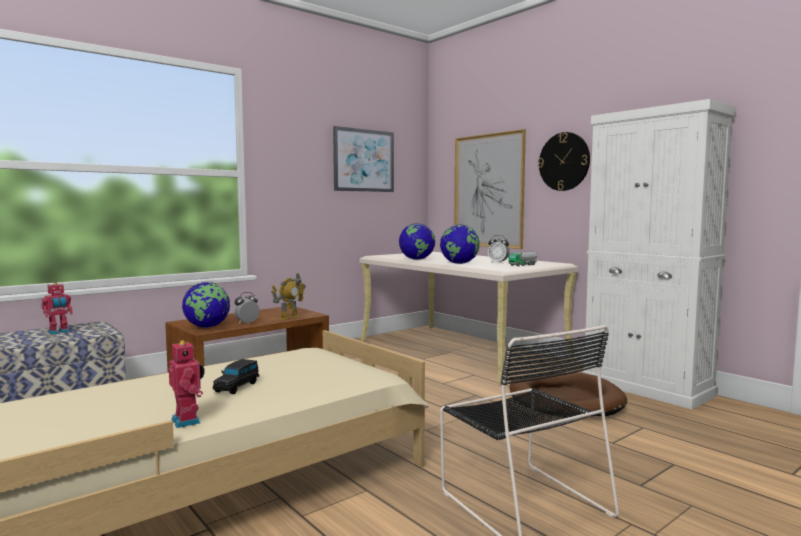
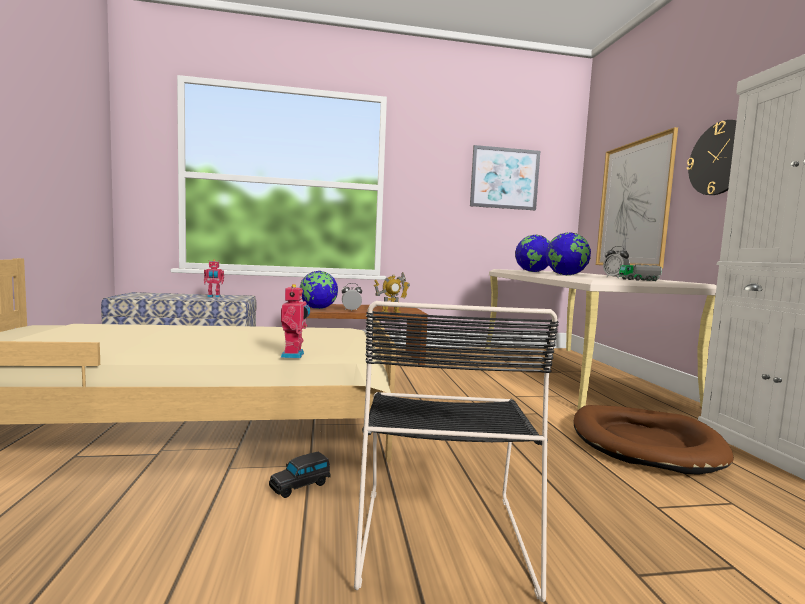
camera: 30 degrees right, 0 degrees up
toy robot [169,340,205,428] -> toy robot moved to [281,284,310,358]
black toy car [213,359,259,394] -> black toy car moved to [269,452,331,498]

